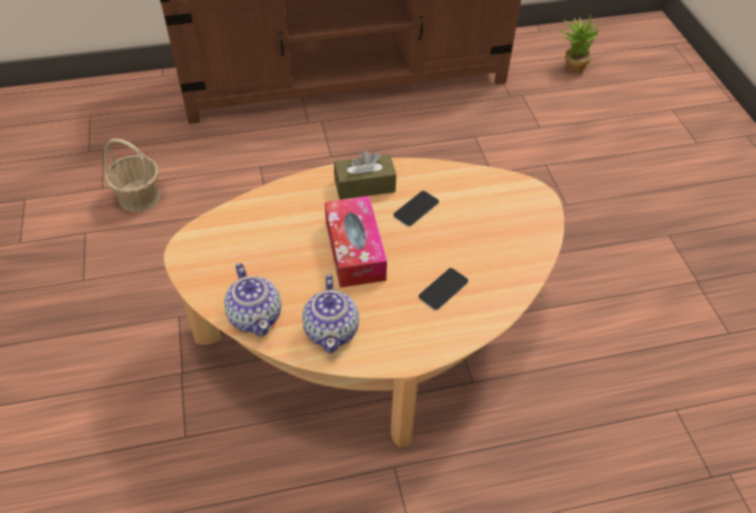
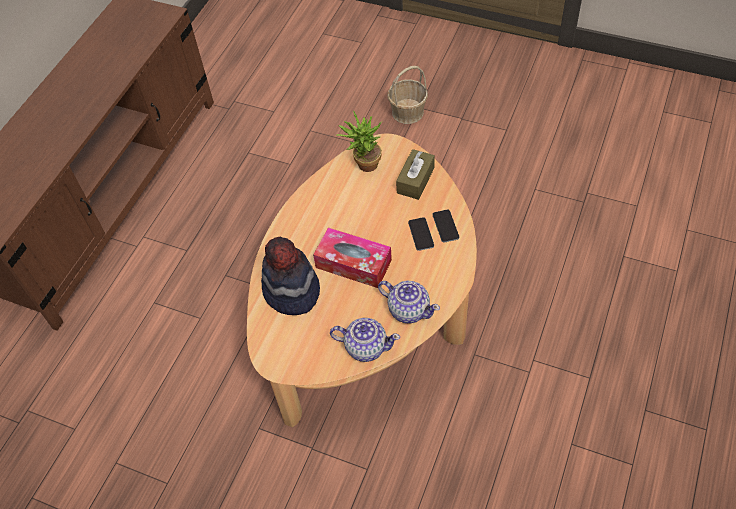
camera: 50 degrees left, 5 degrees up
basket [104,139,160,212] -> basket moved to [388,66,428,124]
brown tissue box [334,151,396,200] -> brown tissue box moved to [396,149,435,200]
phone [393,191,439,226] -> phone moved to [432,209,459,243]
potted plant [560,13,599,74] -> potted plant moved to [336,111,382,172]
none -> hat [261,237,320,315]

